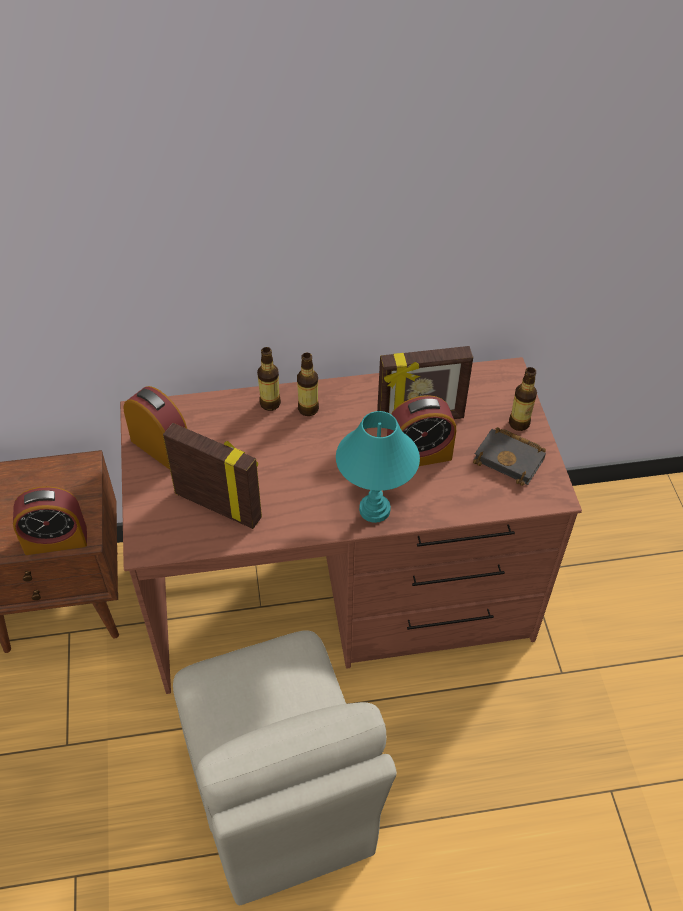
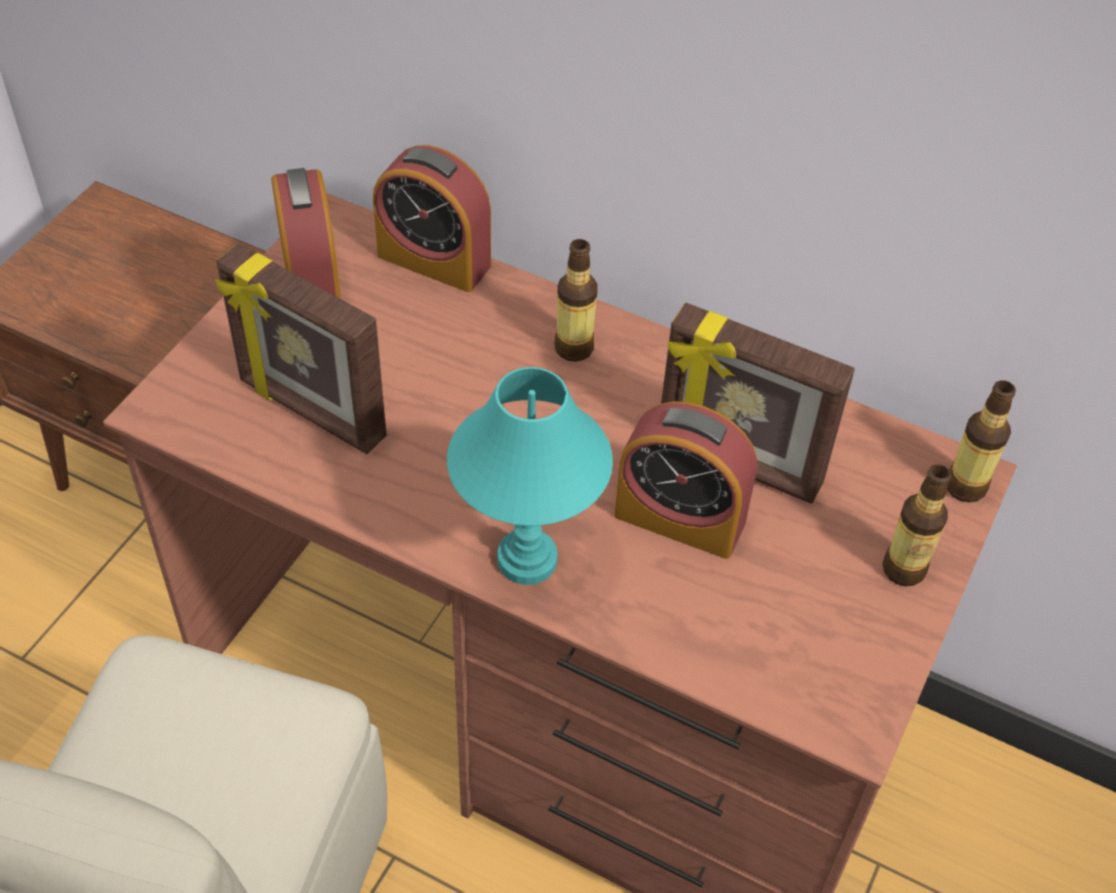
camera: 35 degrees right, 0 degrees up
alarm clock [13,486,87,555] -> alarm clock moved to [373,145,491,292]
picture frame [163,423,262,529] -> picture frame turned 150 degrees clockwise [216,243,387,454]
bottle [257,347,281,411] -> bottle moved to [947,380,1016,502]
black book [473,427,546,486] -> none

